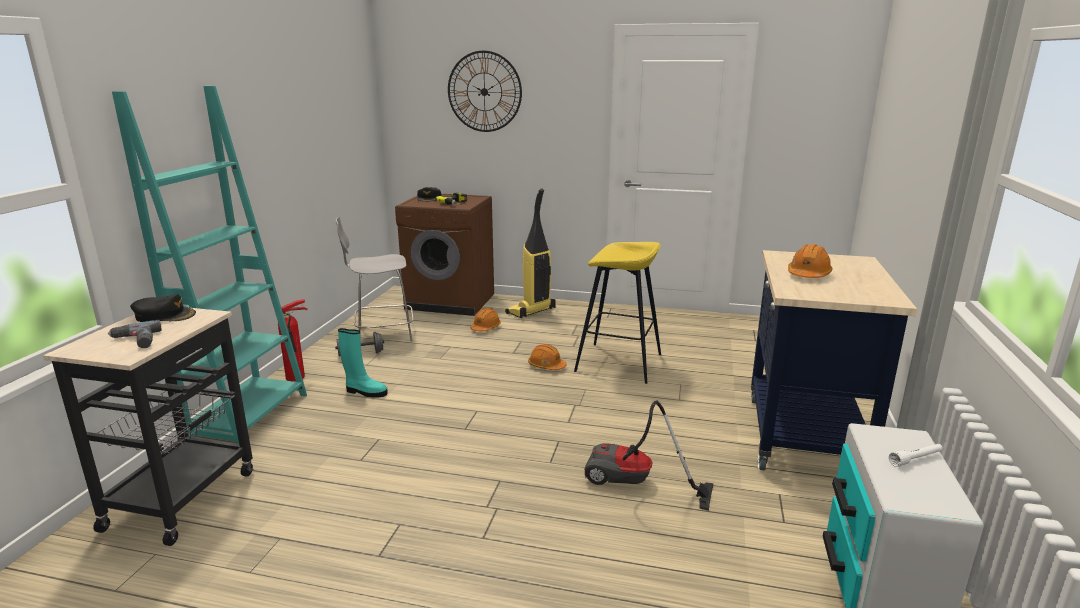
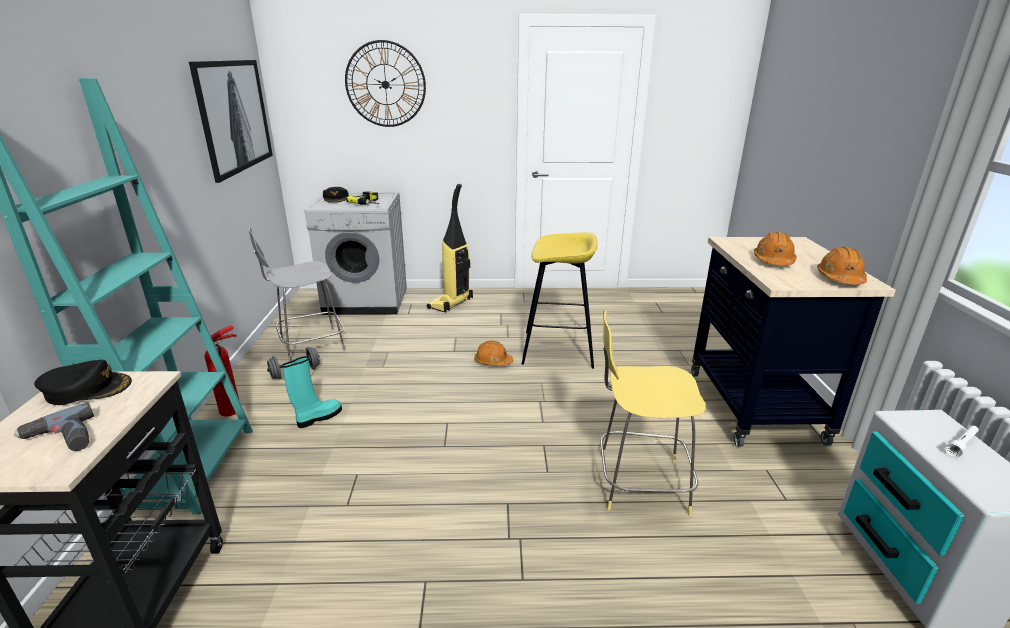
camera: 15 degrees left, 5 degrees up
turquoise boot [338,328,388,398] -> turquoise boot turned 45 degrees counterclockwise [283,356,342,428]
brown washing machine [395,194,494,316] -> white washing machine [305,192,407,315]
orange hard hat [470,308,501,331] -> orange hard hat moved to [817,247,867,284]
vacuum cleaner [584,400,713,511] -> yellow stool [600,310,706,516]
none -> picture [189,60,273,183]

